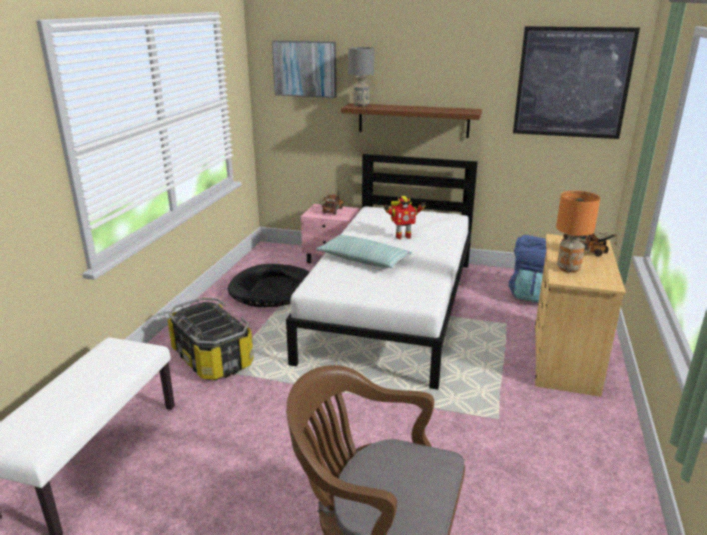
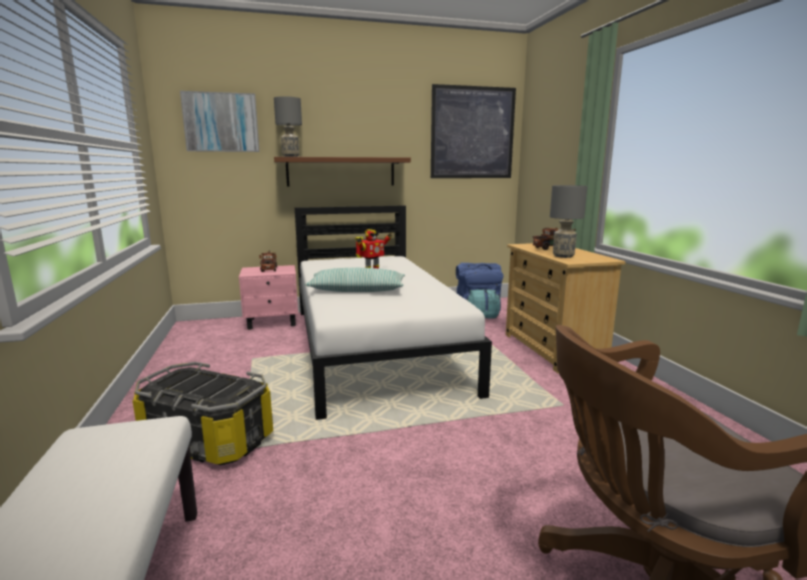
camera: 30 degrees left, 10 degrees down
black dog bed [228,264,310,307] -> none
orange table lamp [556,191,600,273] -> grey table lamp [550,185,587,258]

